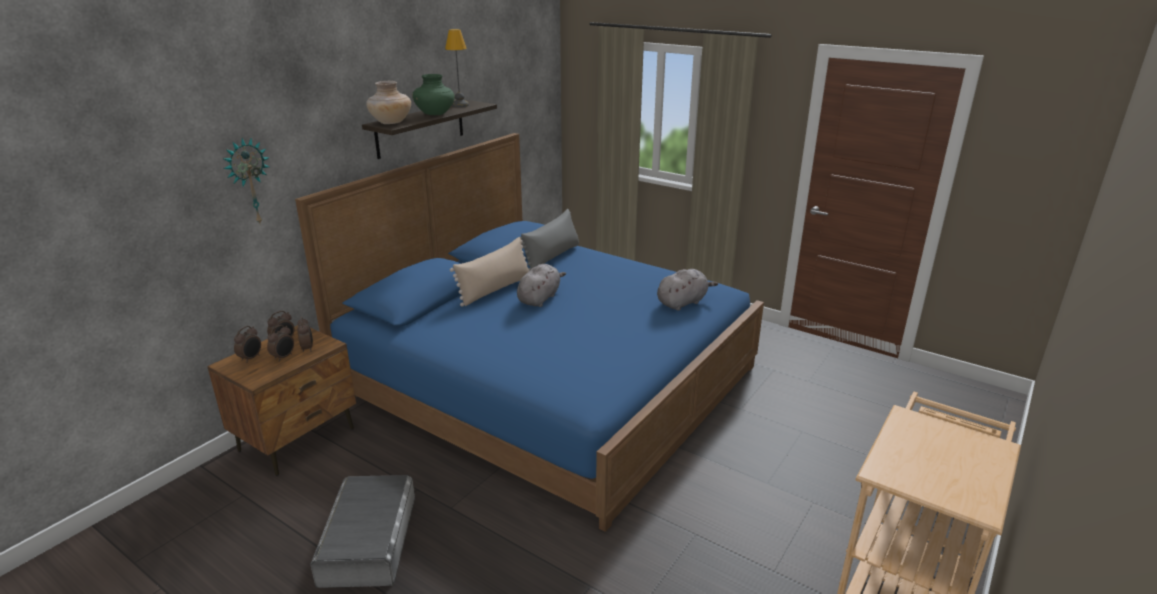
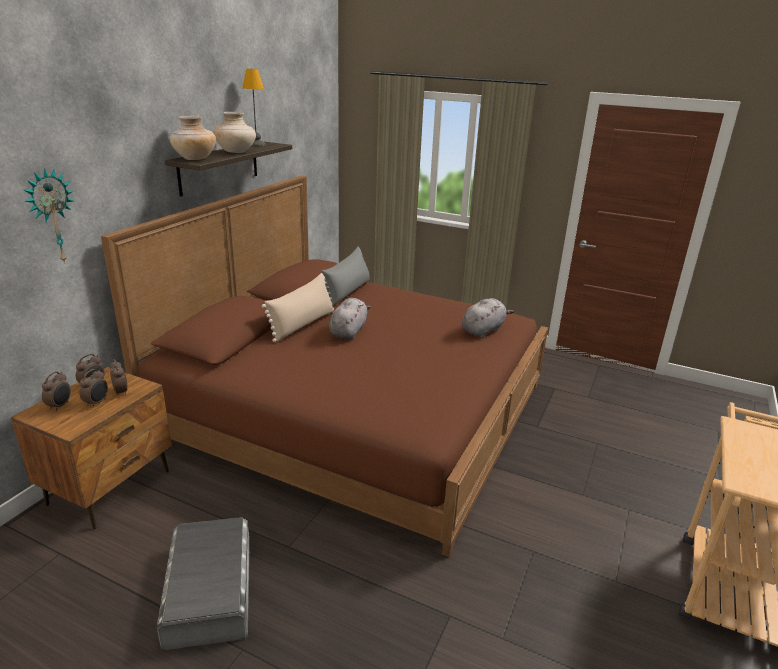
camera: 10 degrees left, 0 degrees up
blue bed [295,133,764,532] -> brown bed [101,175,548,557]
green vase [412,74,455,115] -> beige vase [213,112,256,153]

